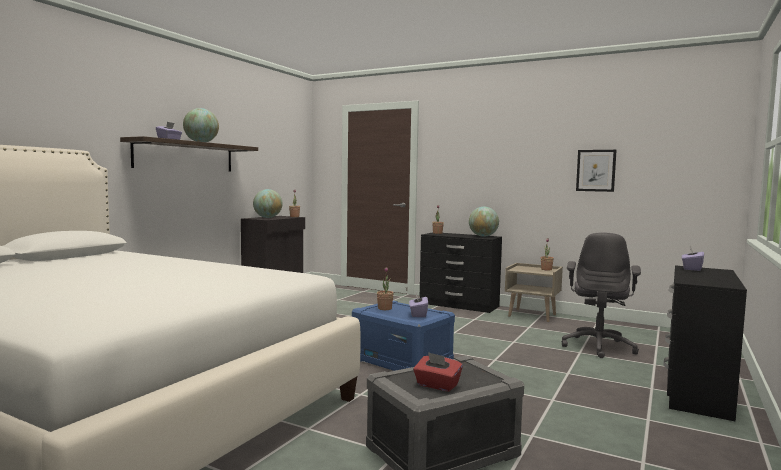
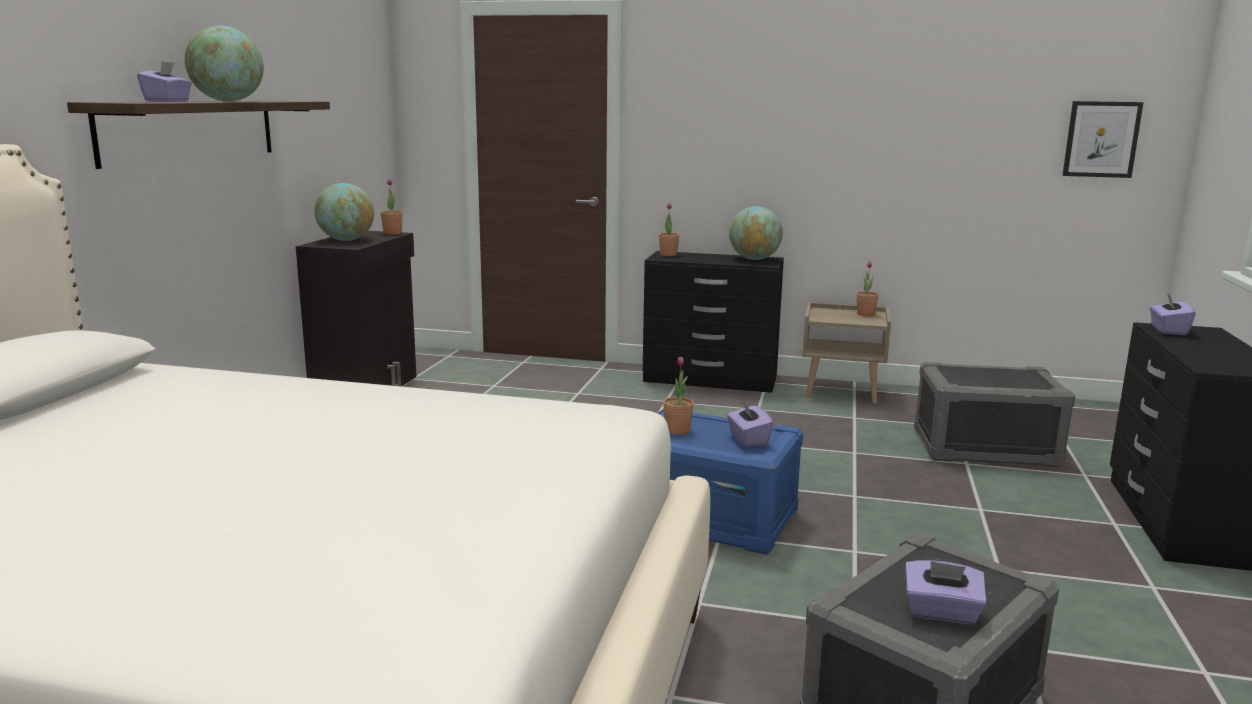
camera: 15 degrees left, 10 degrees up
red tissue box [413,352,463,392] -> purple tissue box [905,560,987,625]
grey office chair [562,232,641,358] -> grey storage box [914,362,1076,467]
picture [576,150,616,192] -> picture moved to [1062,101,1144,178]

